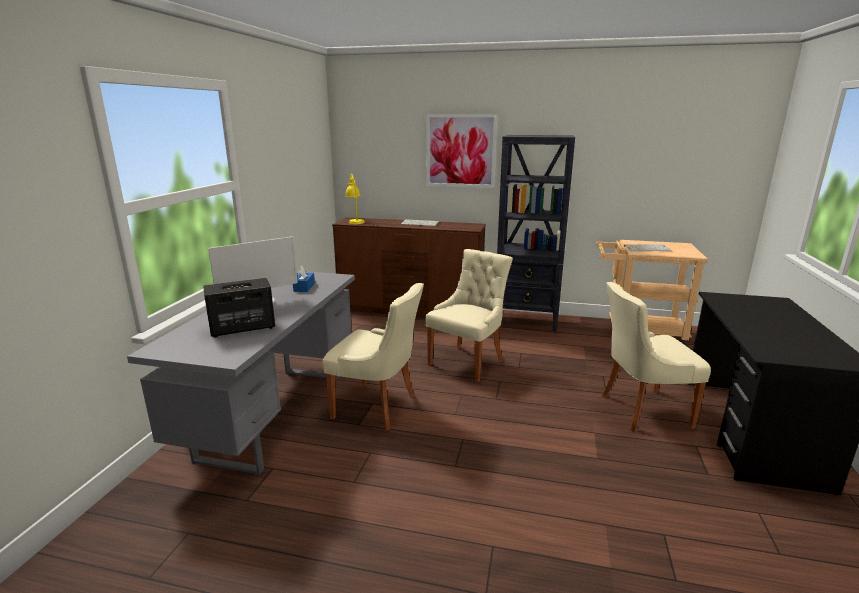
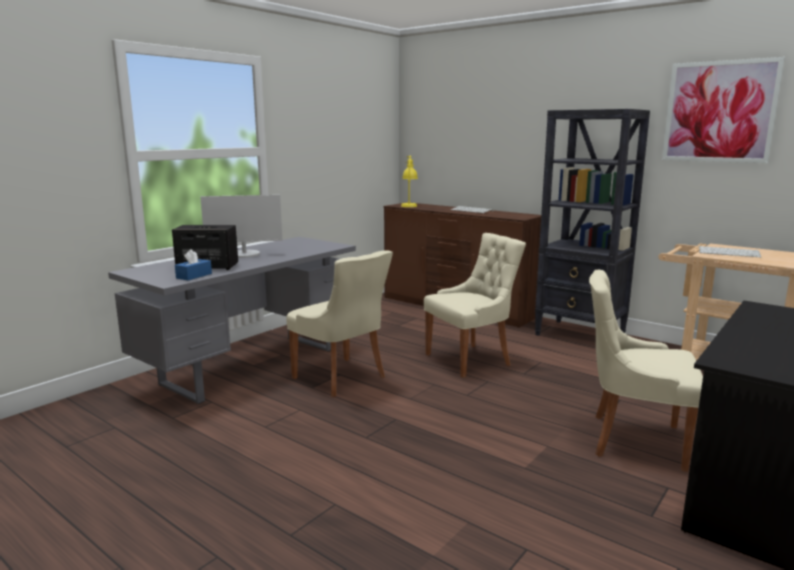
camera: 25 degrees right, 5 degrees down
blue tissue box [293,266,315,292] -> blue tissue box moved to [175,249,212,280]
picture [426,114,497,188] -> picture moved to [662,57,785,163]

